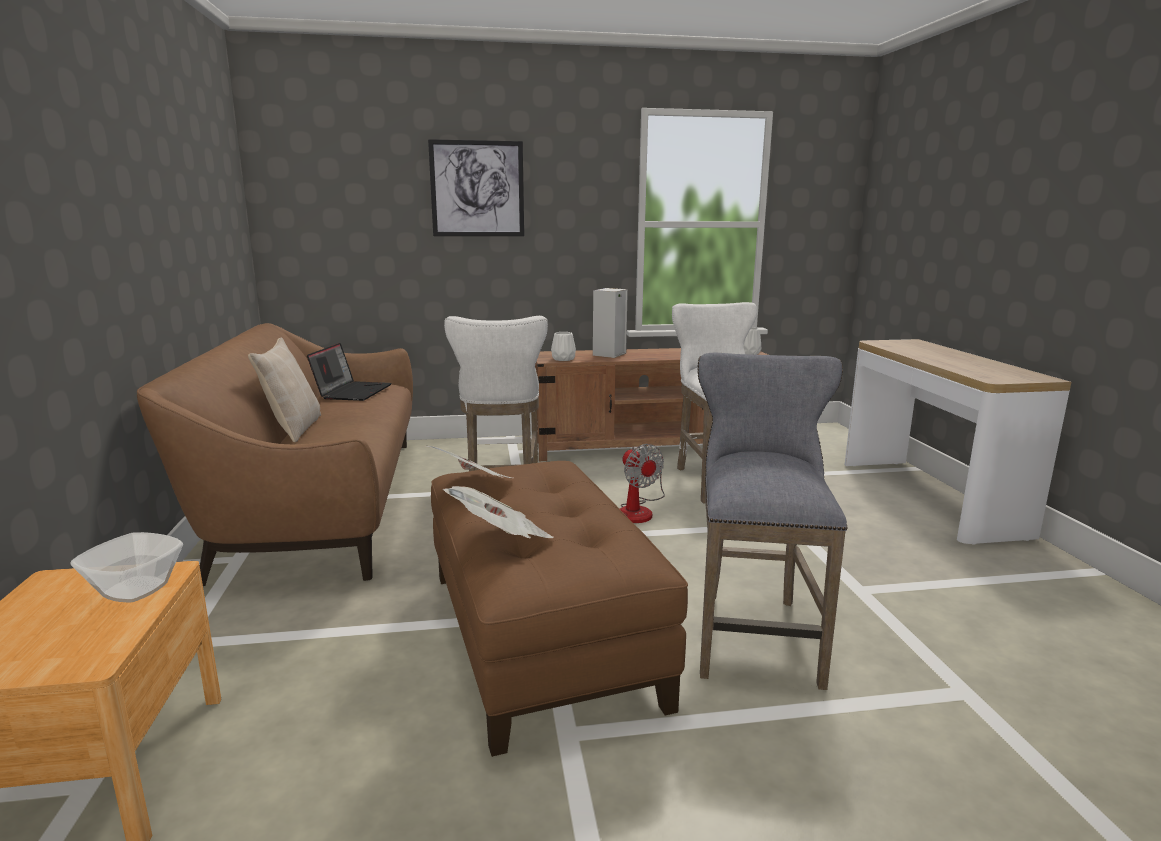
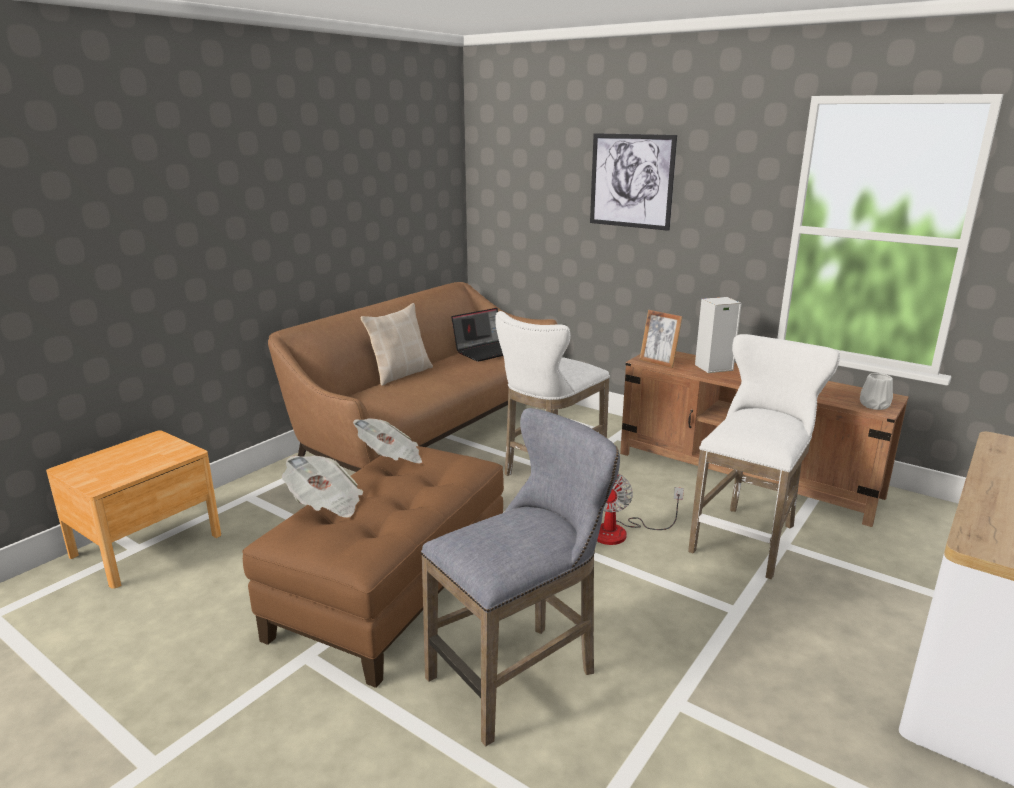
camera: 45 degrees right, 5 degrees up
bowl [71,532,183,602] -> none
white vase [551,332,576,361] -> picture frame [639,310,683,368]

